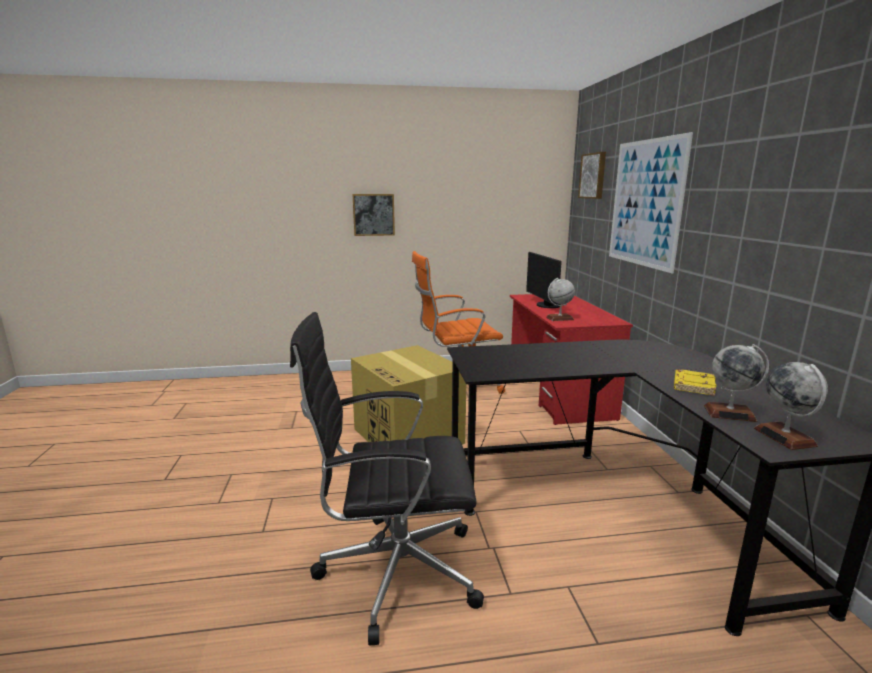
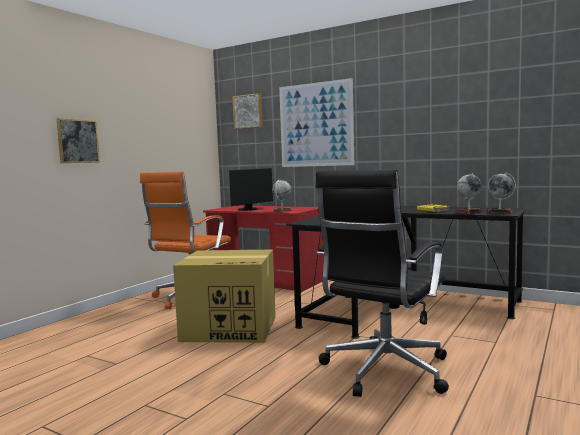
camera: 50 degrees left, 10 degrees down
monitor [526,252,562,308] -> monitor turned 75 degrees counterclockwise [229,168,273,211]

